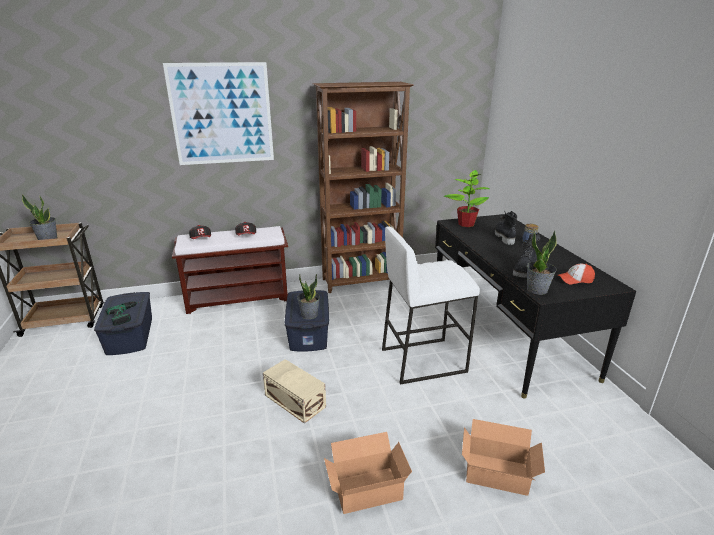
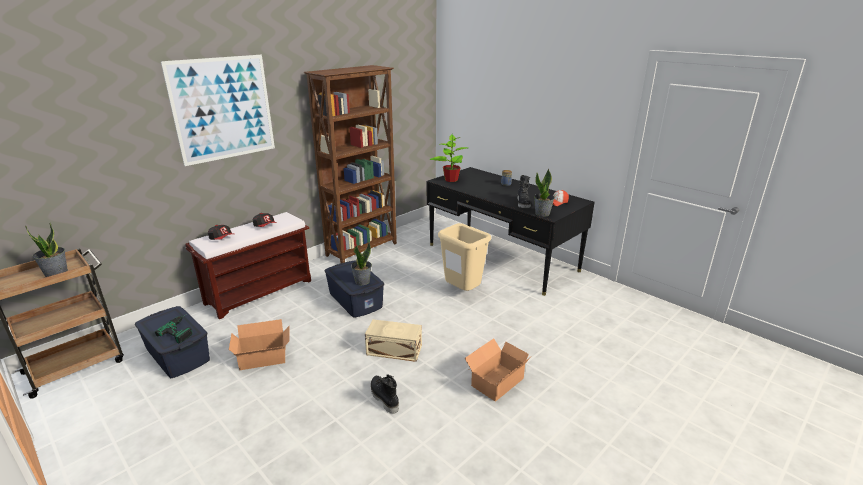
camera: 30 degrees left, 0 degrees up
white stool [382,226,480,385] -> beige trash can [438,223,491,291]
cardboard box [462,419,545,496] -> cardboard box moved to [229,319,290,370]
black boot [495,211,517,245] -> black boot moved to [371,374,399,414]

